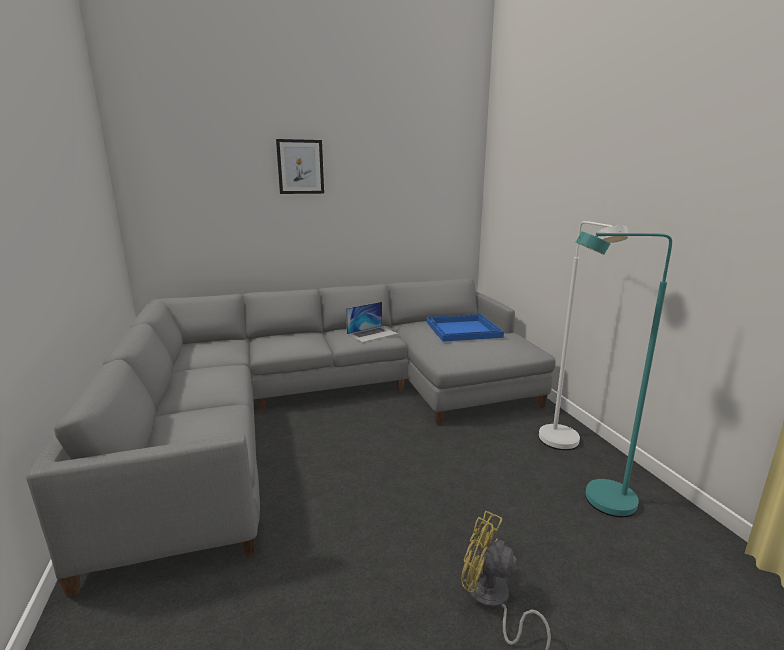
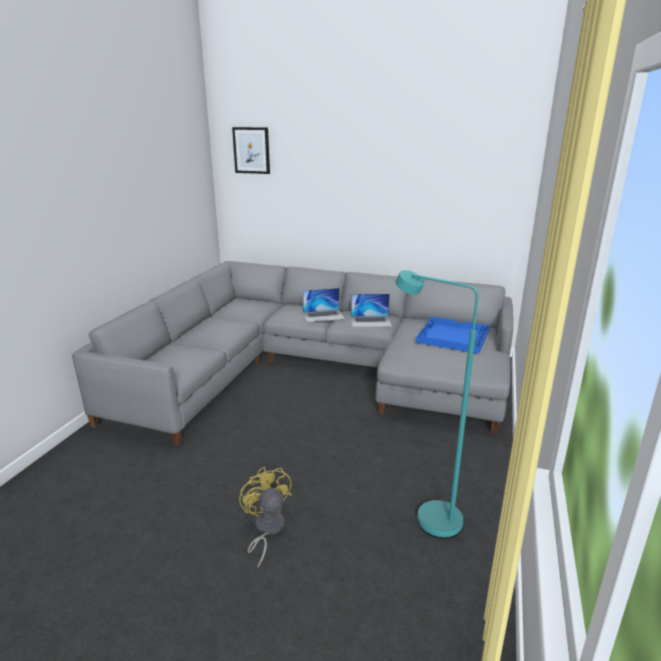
camera: 35 degrees right, 5 degrees up
picture [276,139,324,194] -> picture moved to [232,127,270,174]
white floor lamp [539,221,628,450] -> none
none -> laptop [302,288,345,322]

